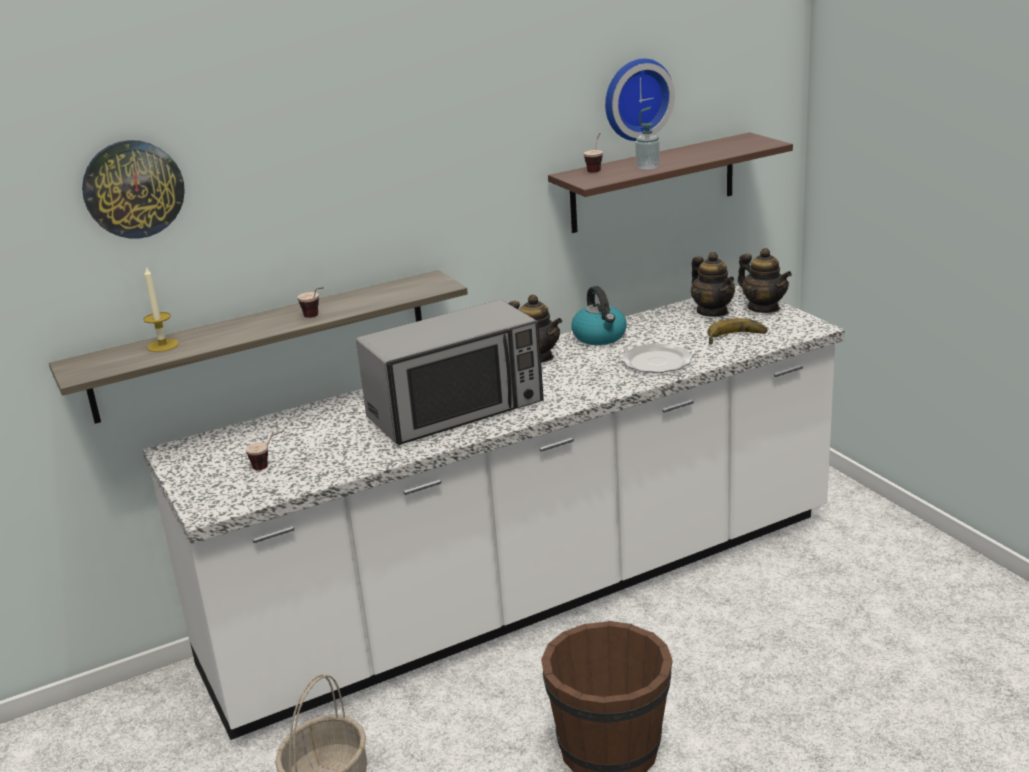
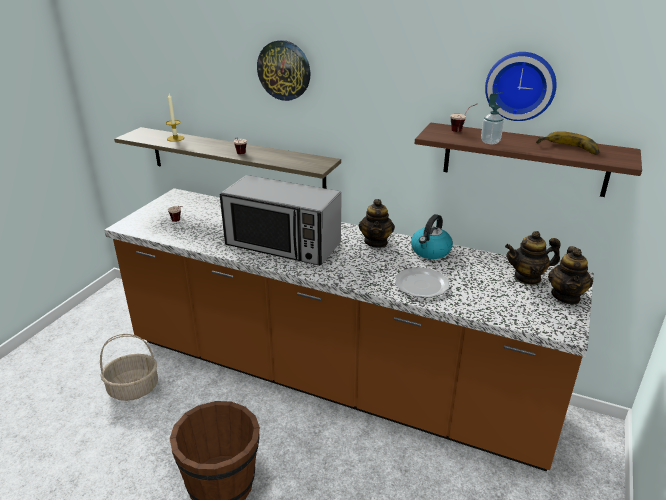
camera: 50 degrees right, 5 degrees up
wall clock [82,140,185,238] -> wall clock moved to [257,40,311,101]
white counter [143,285,845,740] -> brown counter [104,188,594,471]
teapot [691,252,735,317] -> teapot turned 60 degrees clockwise [505,231,561,285]
banana [707,318,768,345] -> banana moved to [536,131,599,155]

